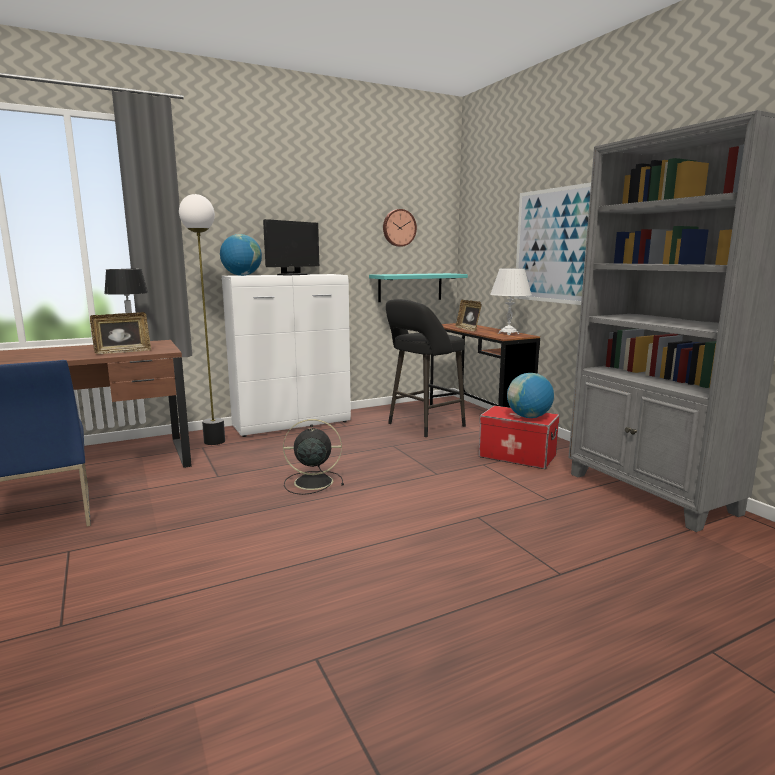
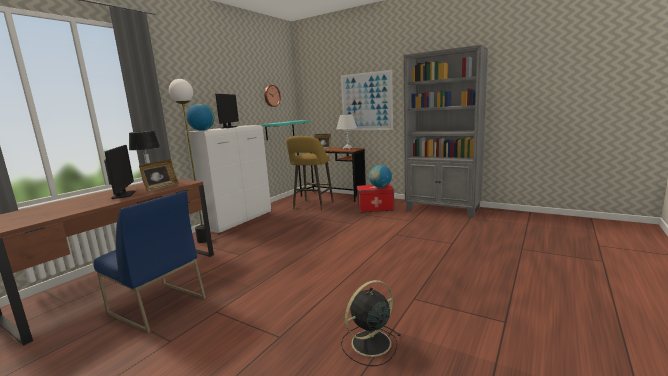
camera: 30 degrees left, 0 degrees up
black fan [283,419,344,495] -> black fan moved to [341,280,402,366]
black stool [386,299,466,437] -> yellow stool [286,136,334,210]
none -> monitor [104,145,136,199]

